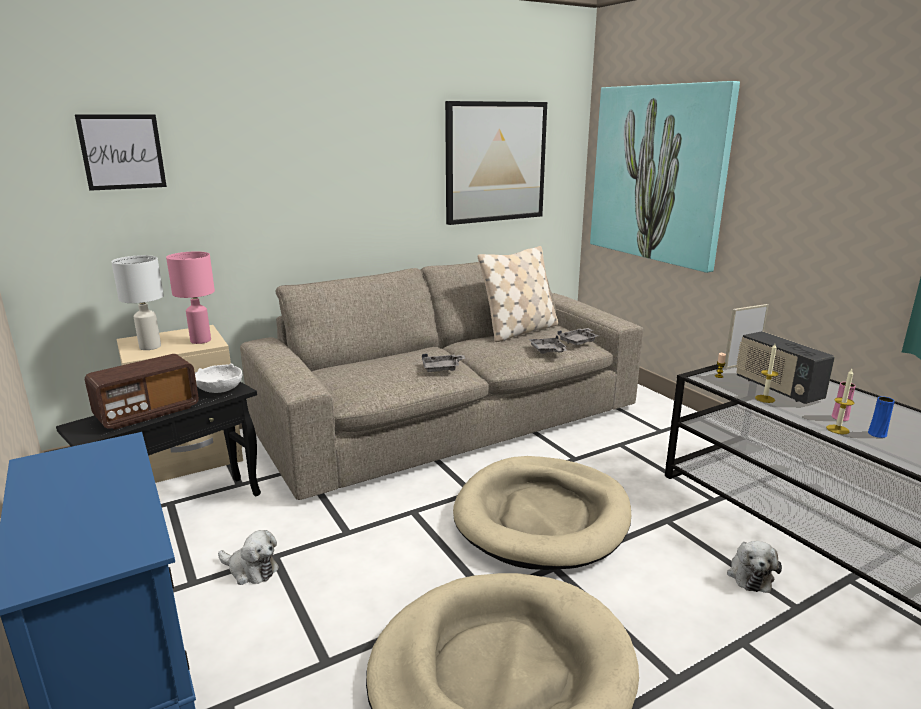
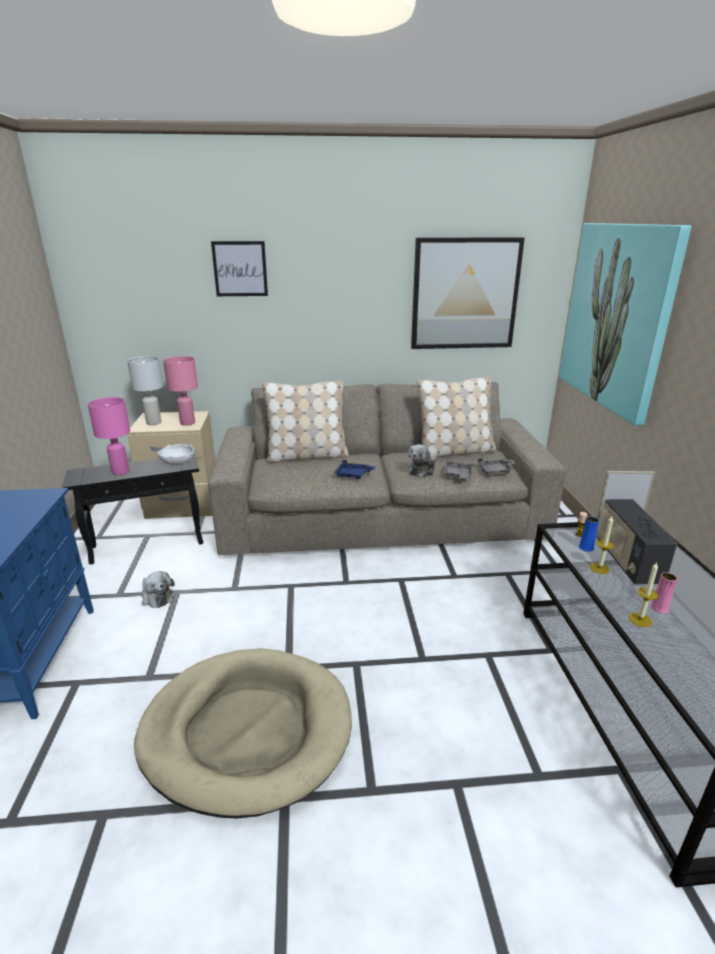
camera: 25 degrees right, 5 degrees up
picture [75,114,167,191] -> picture moved to [211,241,268,296]
radio [85,354,199,430] -> pink table lamp [88,397,130,475]
grey tray [422,353,465,372] -> blue tray [334,460,376,479]
beige dog bed [453,456,631,570] -> none
plush toy [727,541,782,593] -> plush toy moved to [408,444,437,478]
blue vase [868,396,895,438] -> blue vase moved to [579,517,599,552]
none -> beige pillow [262,380,349,463]

